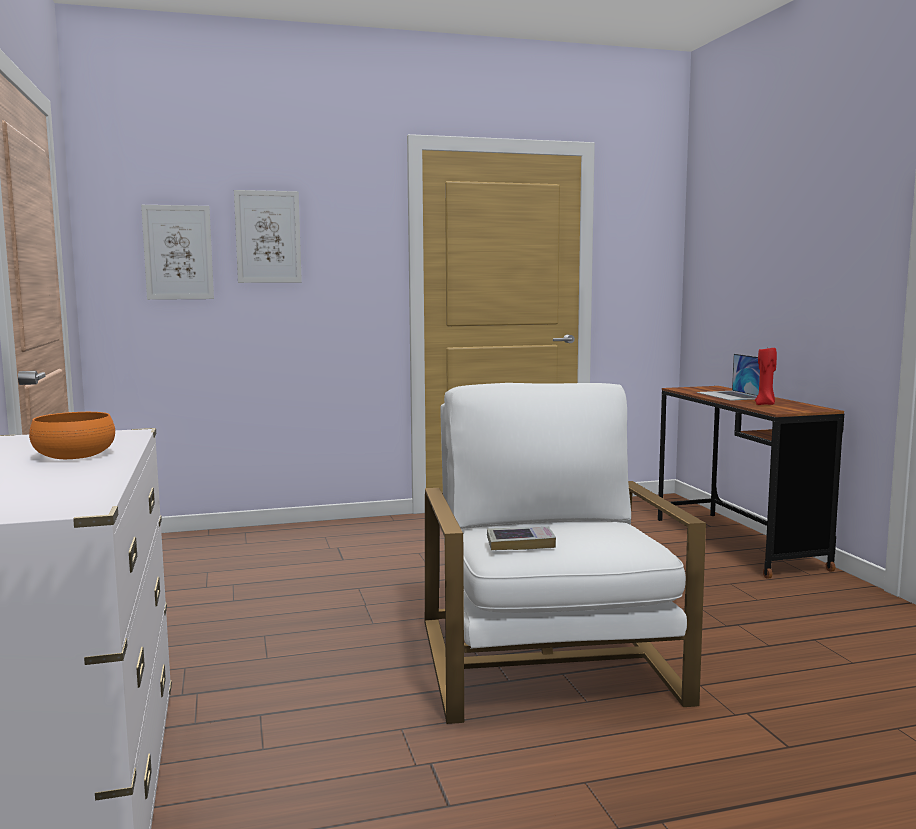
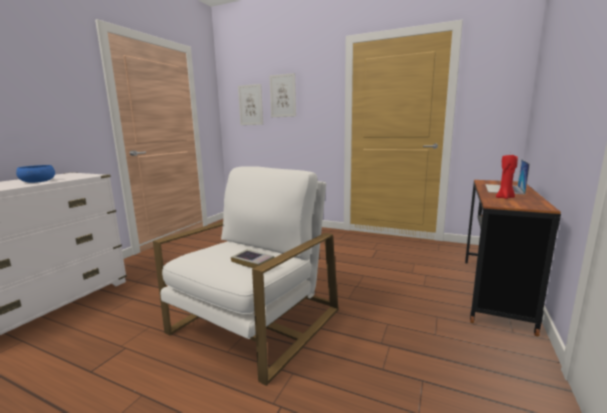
camera: 40 degrees right, 5 degrees up
orange bowl [29,412,115,459] -> blue bowl [16,165,55,183]
book [487,527,556,550] -> book moved to [231,249,275,268]

